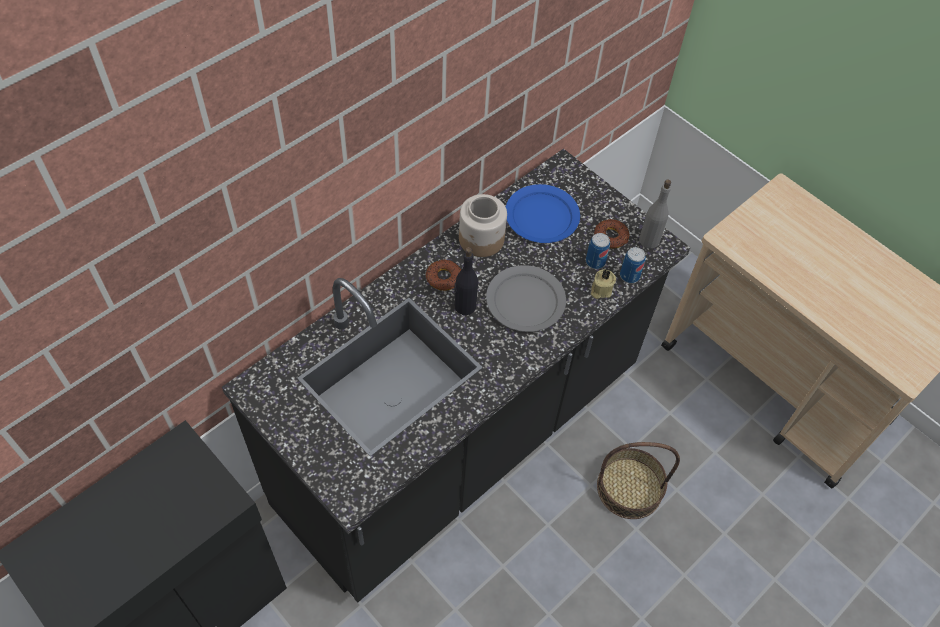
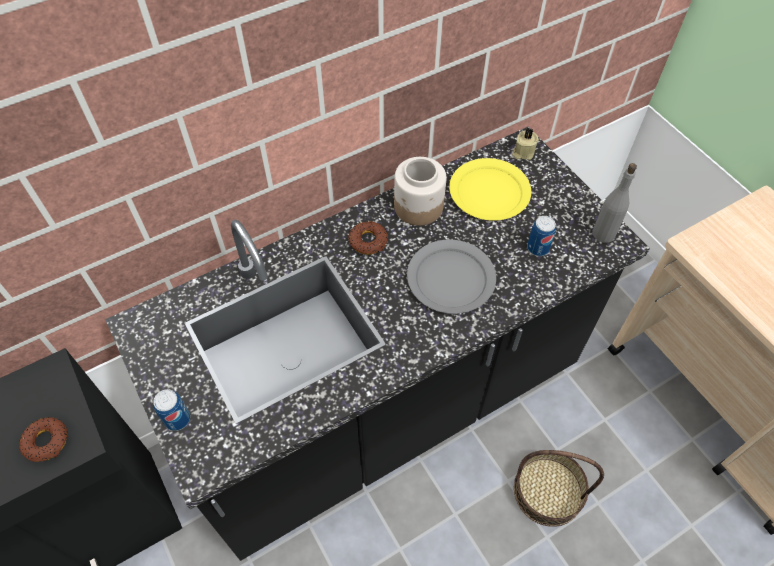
camera: 15 degrees right, 0 degrees up
black bottle [454,247,478,315] -> none
blue plate [506,184,580,243] -> yellow plate [449,158,531,221]
beige candle [591,269,616,299] -> beige candle moved to [512,128,539,160]
donut [594,219,629,248] -> donut moved to [19,417,68,462]
can [620,247,646,283] -> can moved to [153,389,190,431]

